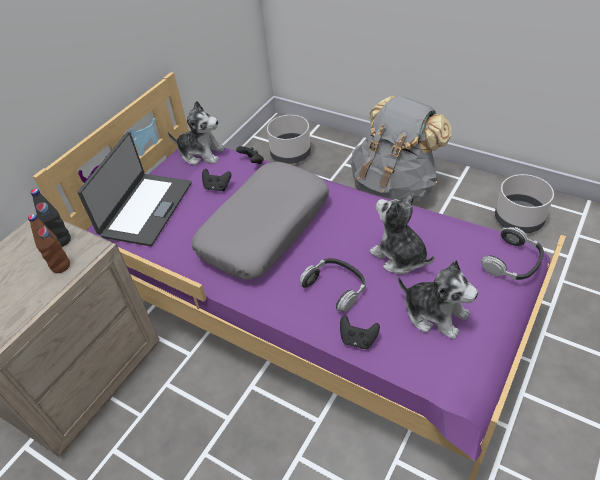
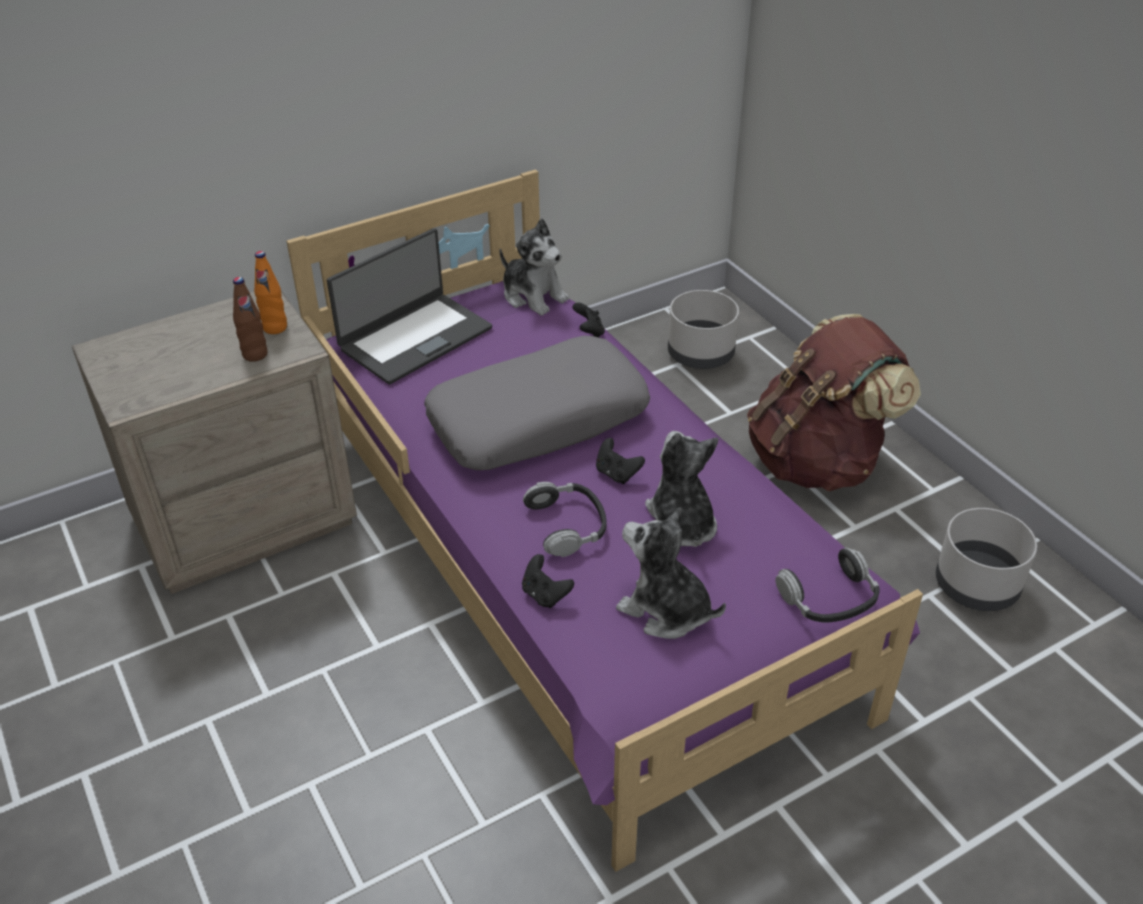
camera: 25 degrees right, 5 degrees down
black bottle [31,189,71,247] -> orange bottle [254,251,287,334]
black game controller [202,169,231,191] -> black game controller moved to [596,438,645,484]
grey backpack [351,96,452,201] -> brown backpack [747,314,921,492]
plush toy [398,260,478,340] -> plush toy turned 150 degrees clockwise [616,507,726,639]

